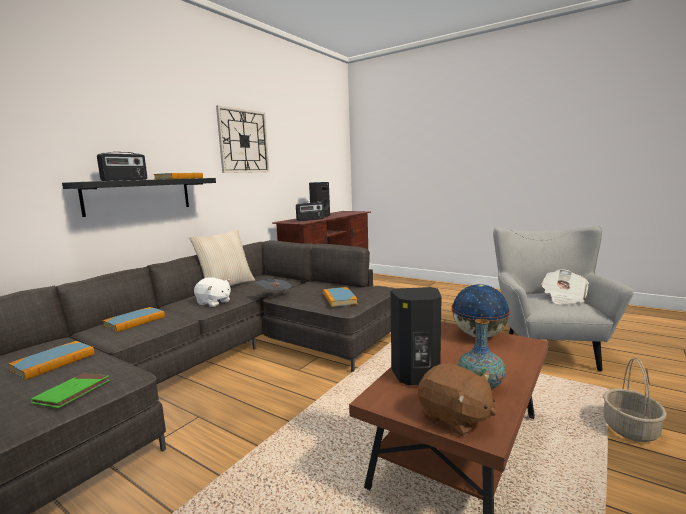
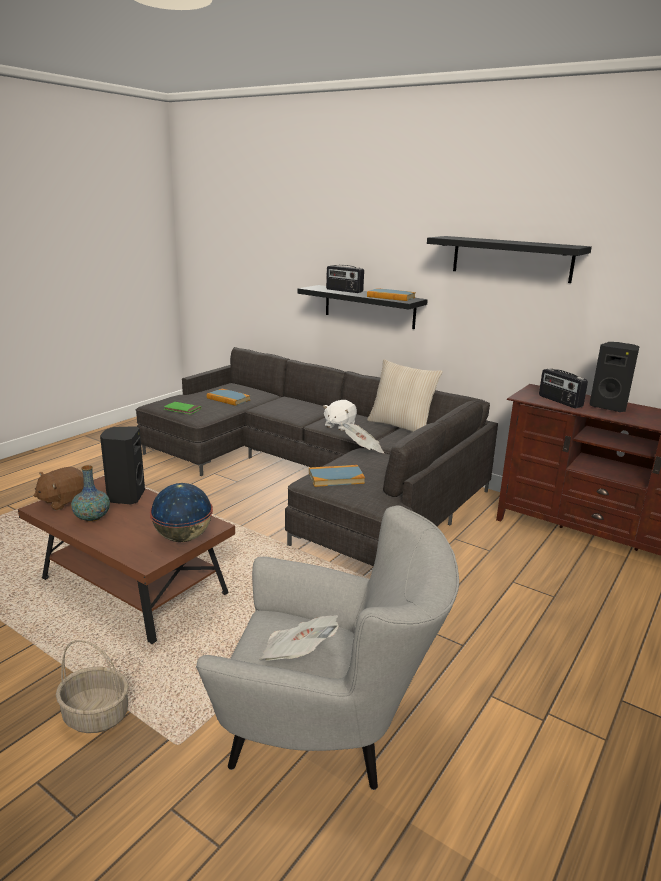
camera: 90 degrees right, 10 degrees up
book [103,307,165,332] -> none
wall clock [216,105,269,173] -> black shelf [427,236,592,283]

